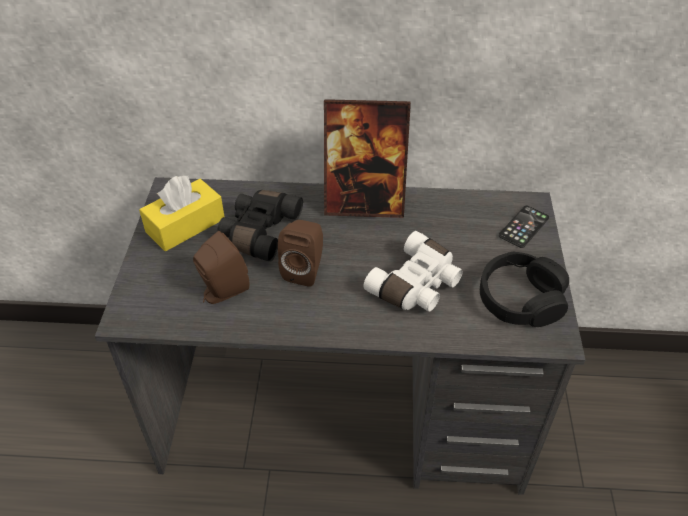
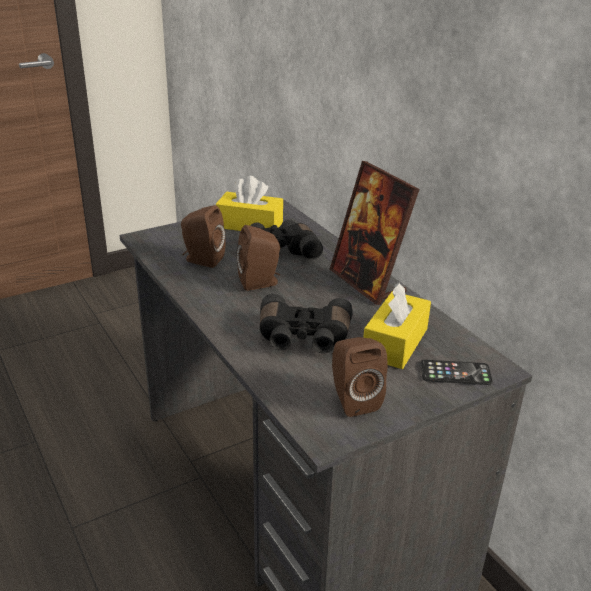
camera: 55 degrees right, 15 degrees down
white binoculars [364,231,463,312] -> black binoculars [260,294,352,354]
black headphones [480,252,569,327] -> brown speaker [332,337,388,417]
none -> yellow tissue box [363,283,431,369]

